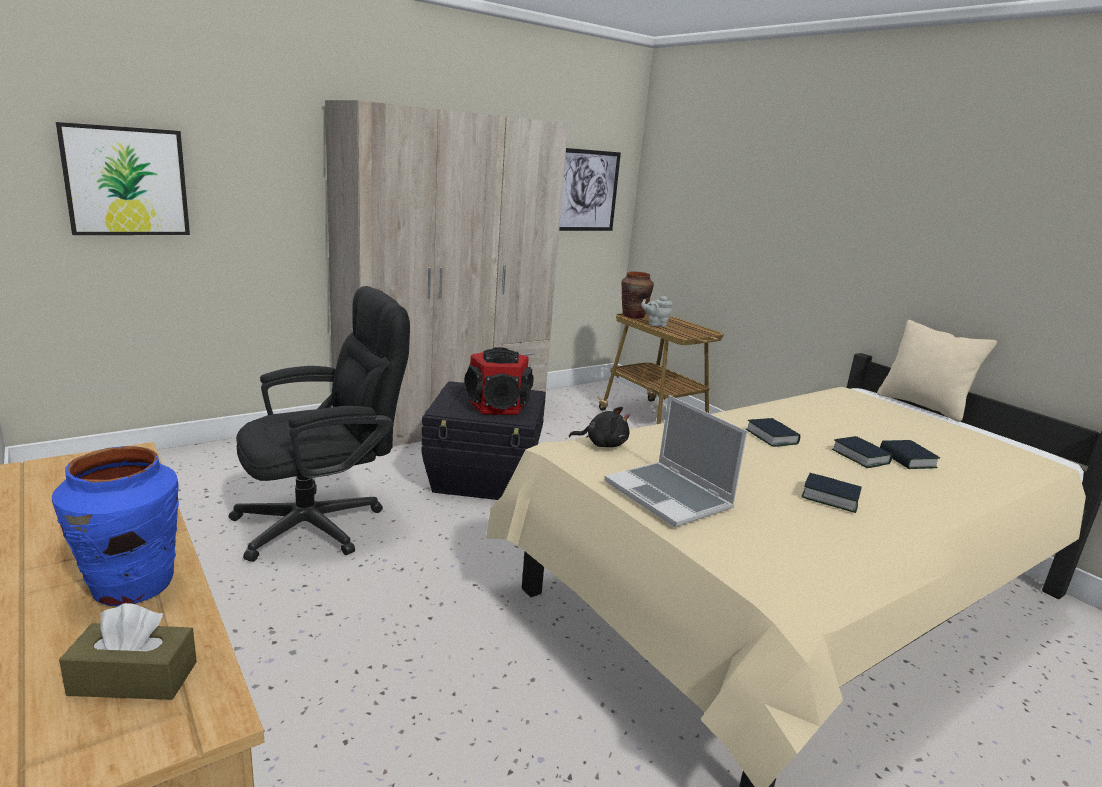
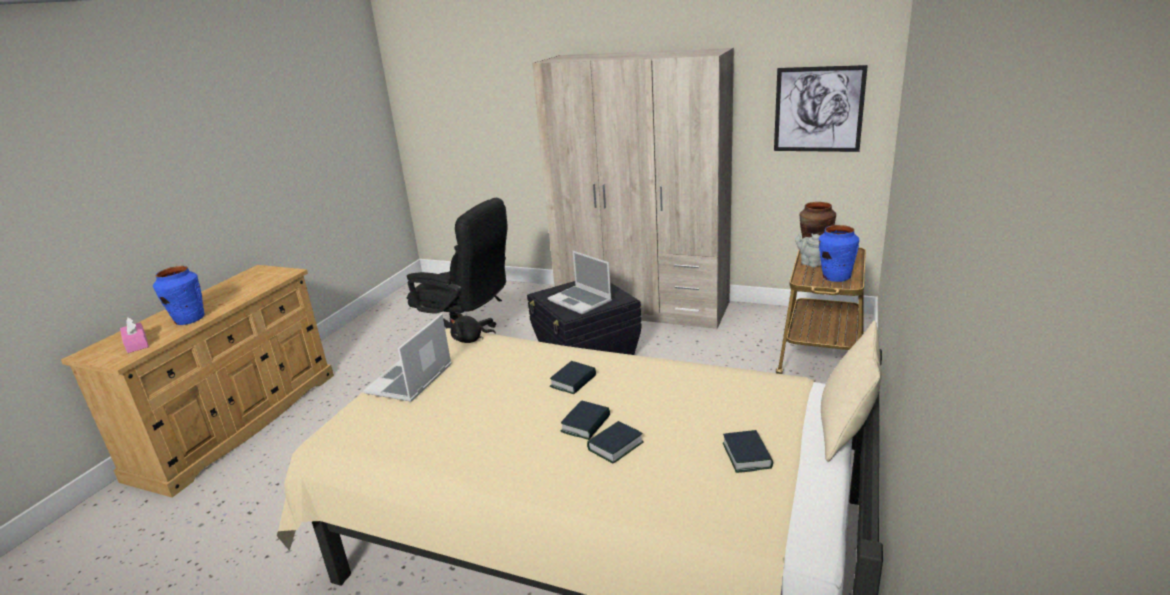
camera: 60 degrees right, 5 degrees up
picture [56,122,190,235] -> none
brown tissue box [59,603,197,700] -> pink tissue box [120,317,149,353]
speaker [465,347,534,415] -> laptop [548,251,612,314]
black plush toy [569,407,630,447] -> black plush toy turned 105 degrees clockwise [450,312,496,343]
book [801,473,862,513] -> book moved to [723,430,773,473]
none -> blue vase [818,225,859,282]

